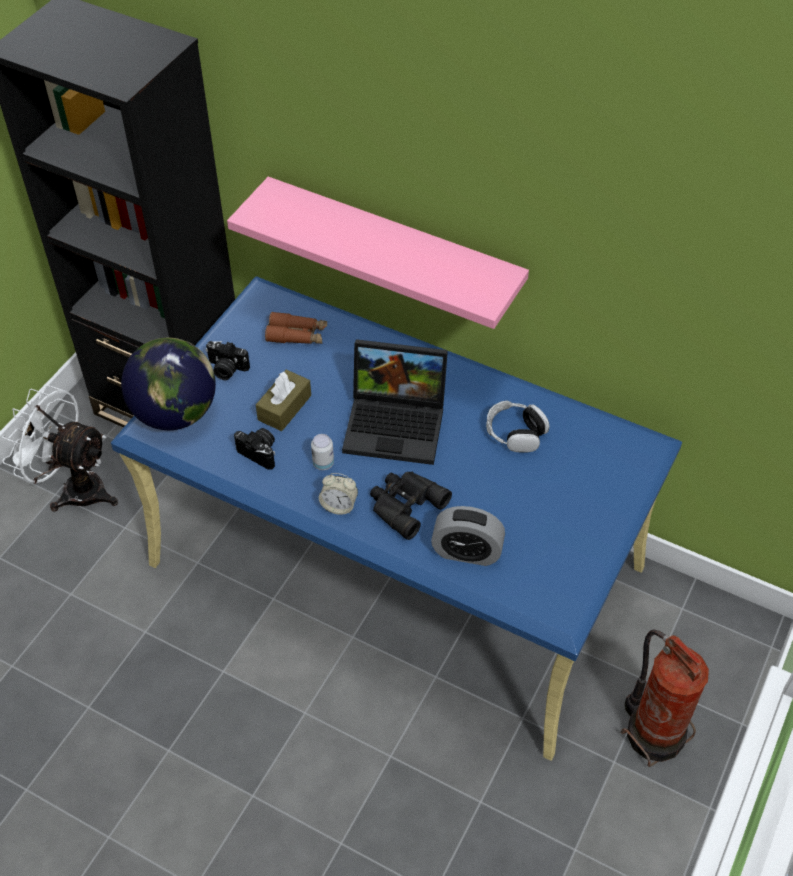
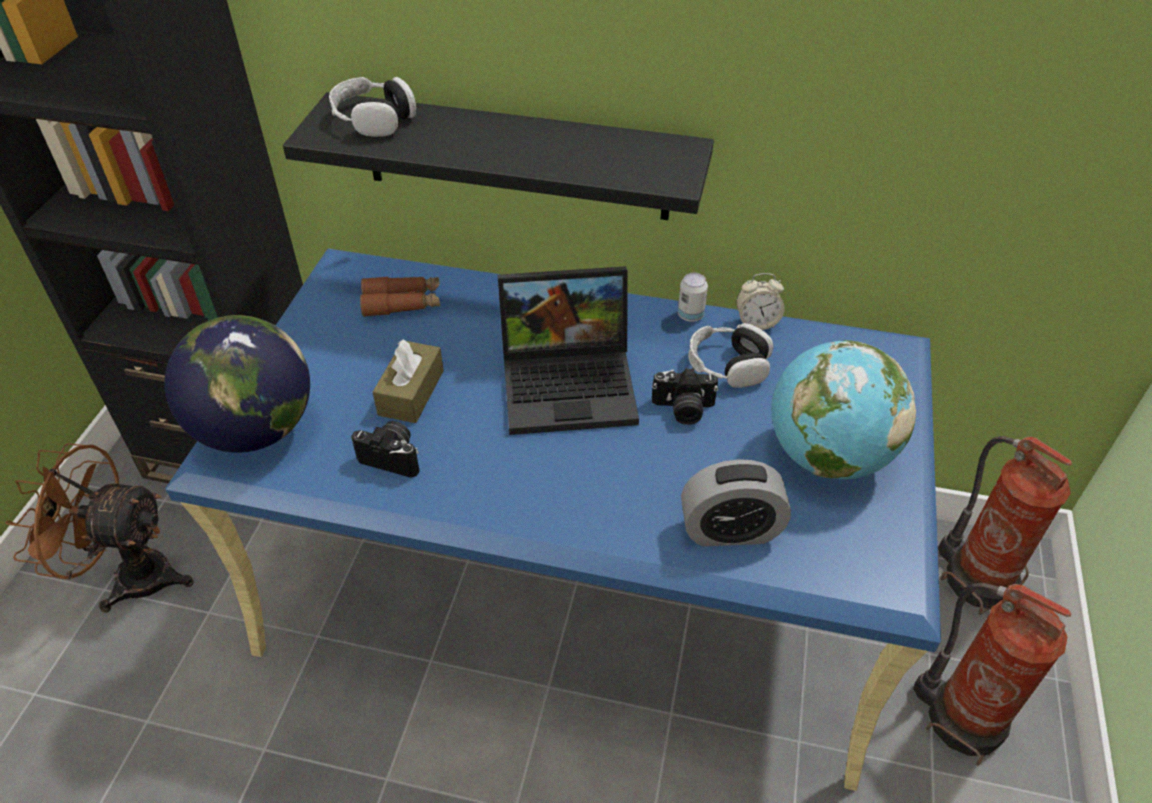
camera: 15 degrees left, 5 degrees down
white fan [2,385,118,512] -> brown fan [5,443,194,613]
camera [205,341,250,380] -> camera moved to [652,368,718,425]
pink shelf [227,177,529,329] -> black shelf [283,92,714,220]
can [311,434,334,470] -> can moved to [678,273,708,322]
alarm clock [319,473,358,515] -> alarm clock moved to [736,273,785,330]
black binoculars [370,472,452,540] -> none
none -> headphones [329,77,416,137]
none -> globe [771,340,916,480]
none -> fire extinguisher [938,436,1072,615]

